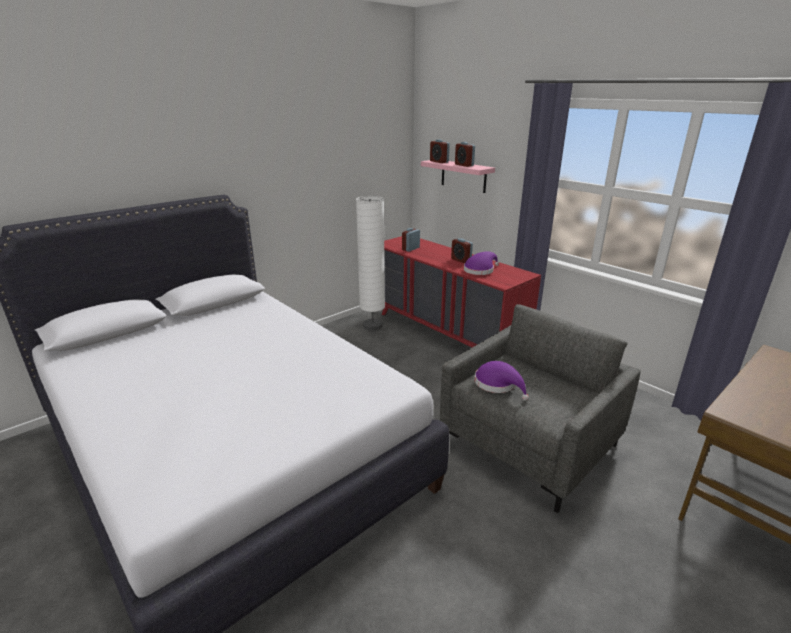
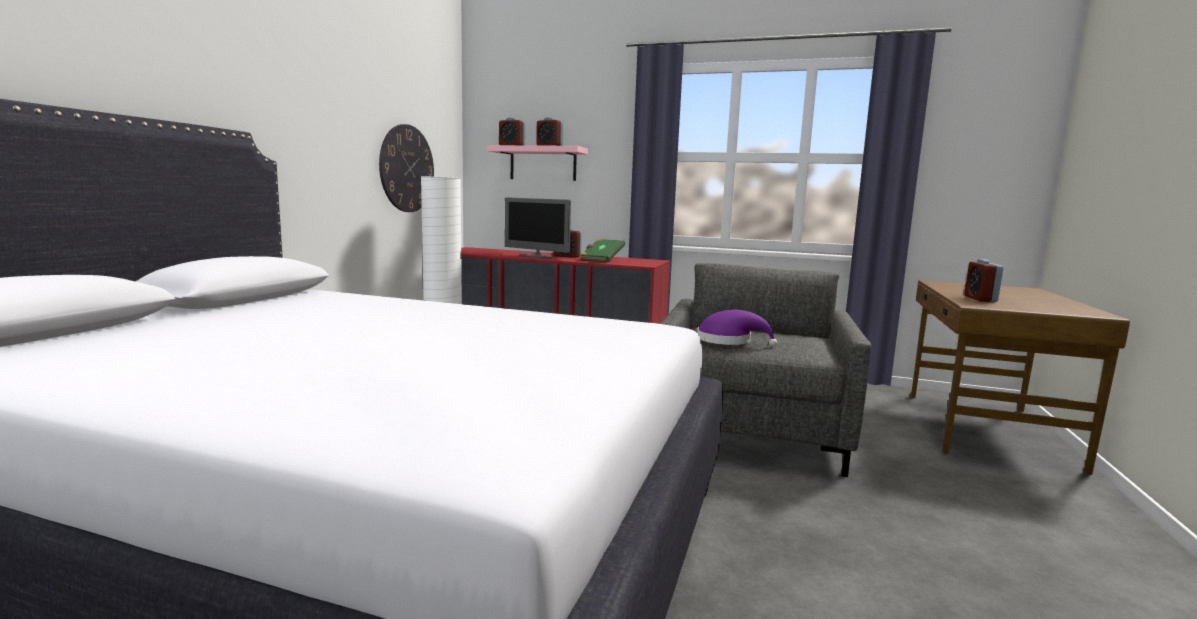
camera: 30 degrees left, 15 degrees down
alarm clock [402,228,420,252] -> alarm clock moved to [964,259,1003,302]
purple hat [464,251,499,275] -> green book [581,238,625,262]
none -> wall clock [379,124,434,212]
none -> monitor [505,197,571,259]

